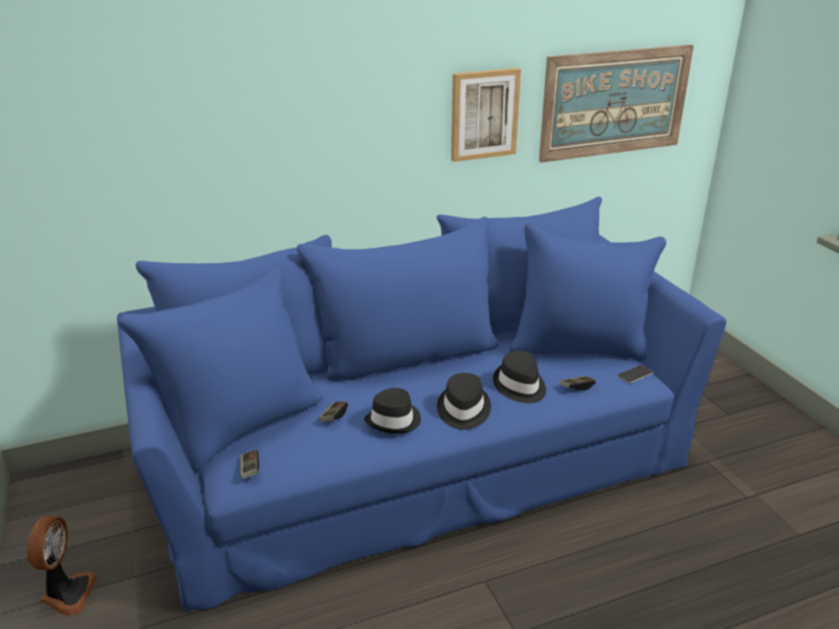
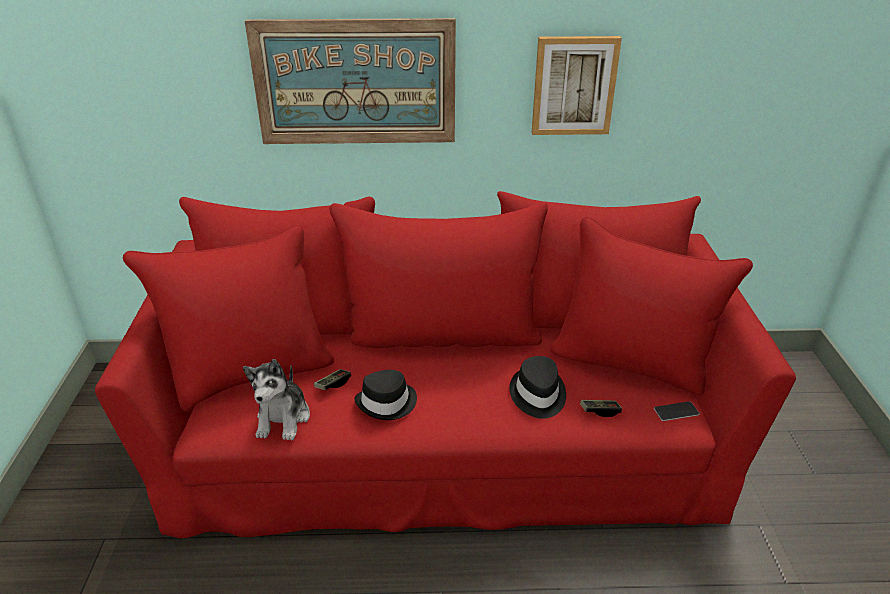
camera: 20 degrees right, 5 degrees up
fan [27,516,98,616] -> none
blue sofa [117,197,727,611] -> red sofa [95,191,796,538]
game controller [240,450,259,479] -> none
black hat [437,373,491,430] -> none
picture [539,45,694,163] -> picture moved to [245,18,456,144]
none -> plush toy [243,359,310,441]

